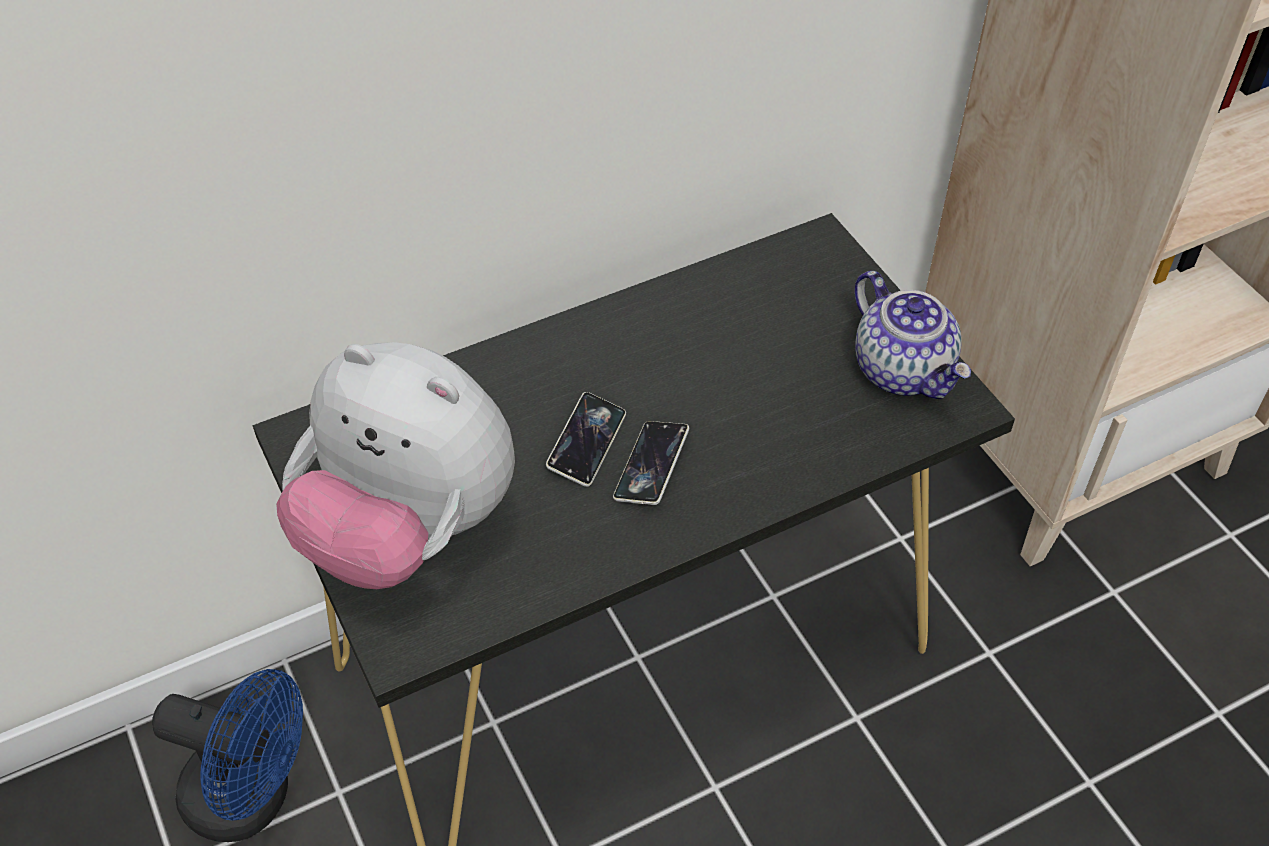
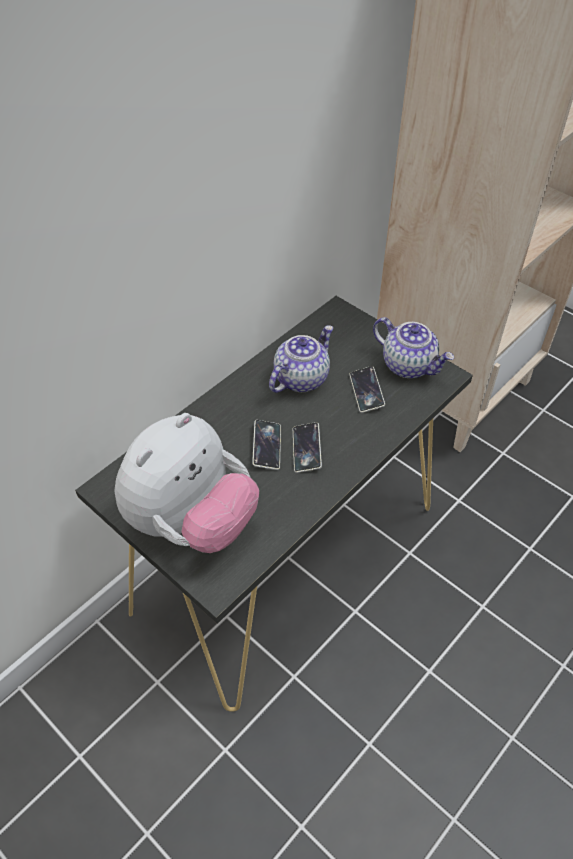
camera: 20 degrees left, 0 degrees up
blue fan [152,669,303,842] -> none
plush toy [276,342,515,589] -> plush toy turned 60 degrees counterclockwise [114,413,259,553]
none -> teapot [269,325,333,393]
none -> phone [350,366,385,413]

